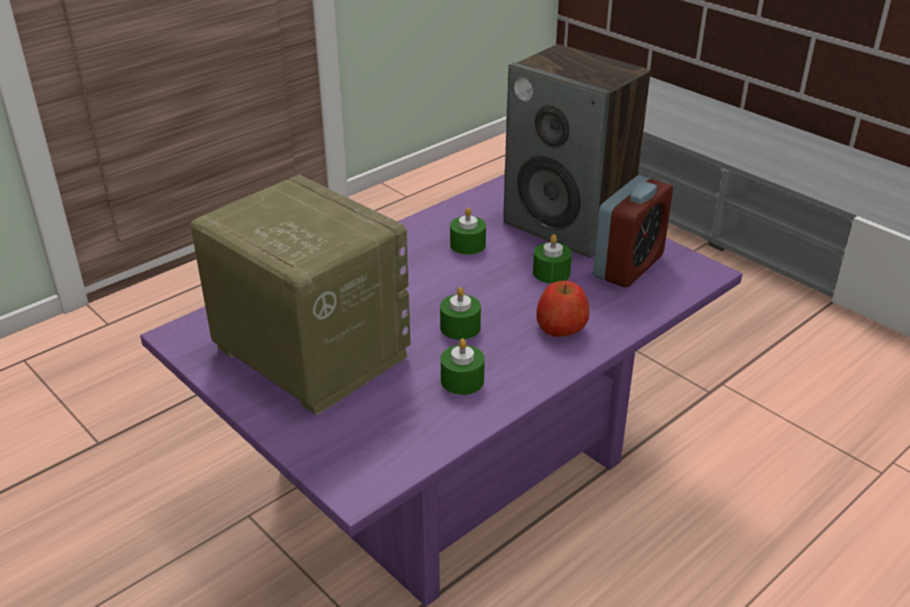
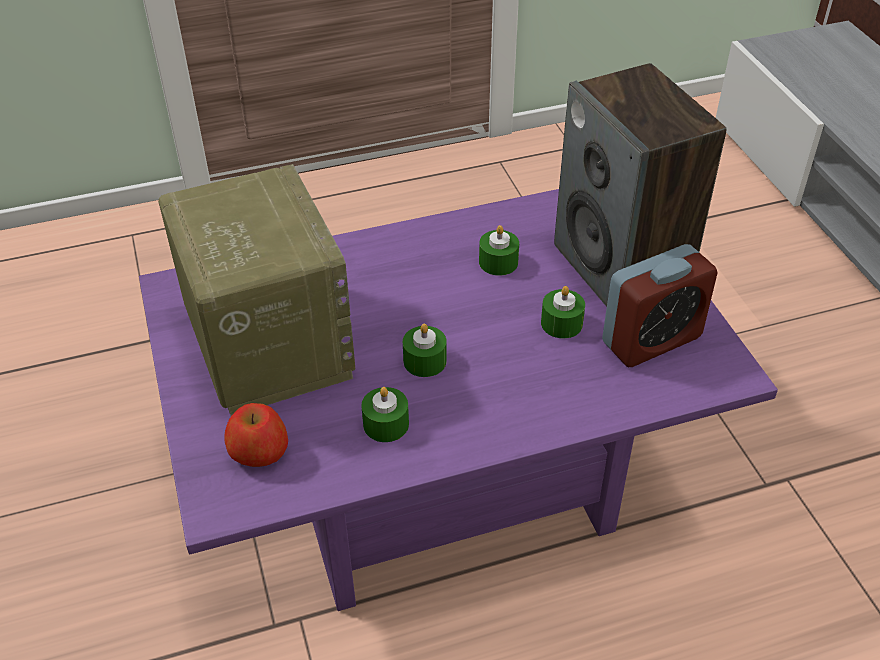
camera: 25 degrees right, 10 degrees up
apple [536,281,589,337] -> apple moved to [224,403,288,467]

